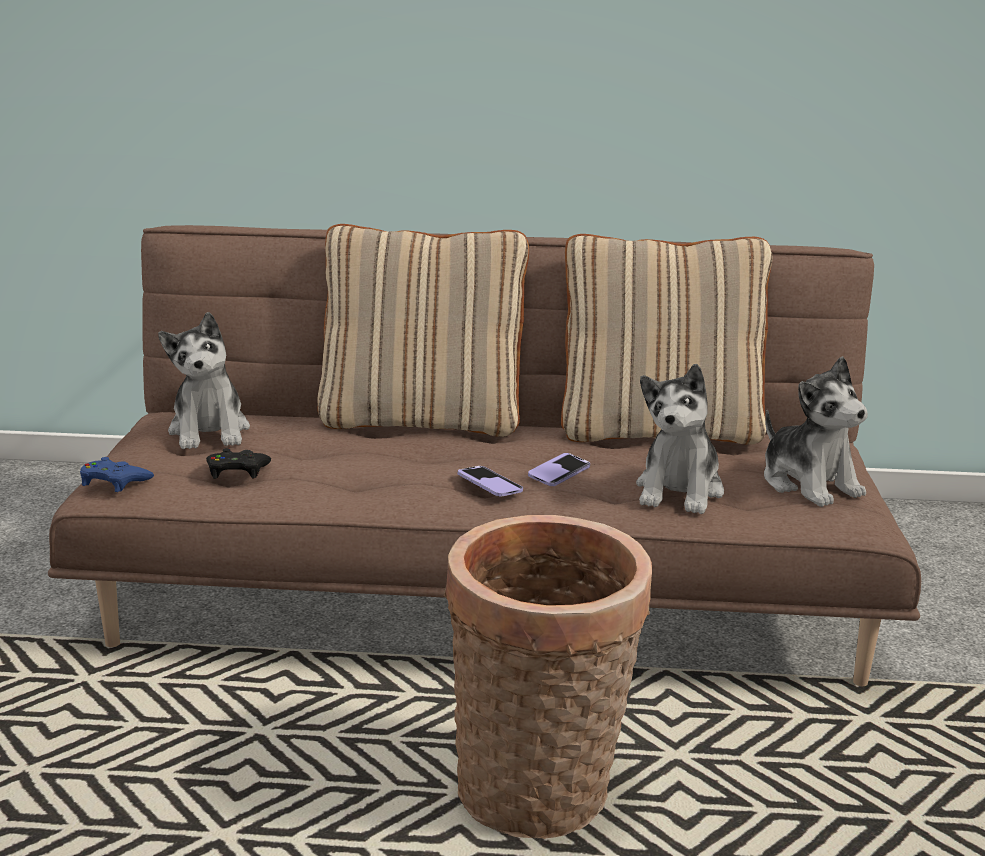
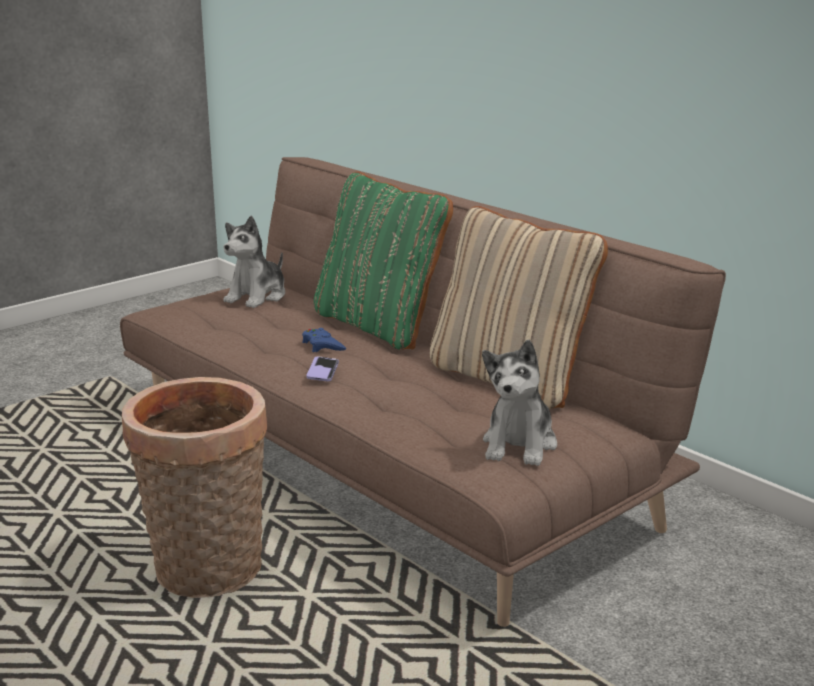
camera: 45 degrees right, 0 degrees up
blue game controller [80,457,154,492] -> blue game controller moved to [302,328,346,353]
black game controller [206,448,271,479] -> none
beige pillow [318,224,529,437] -> green pillow [314,171,453,350]
phone [528,453,590,486] -> none
plush toy [636,364,724,514] -> none

